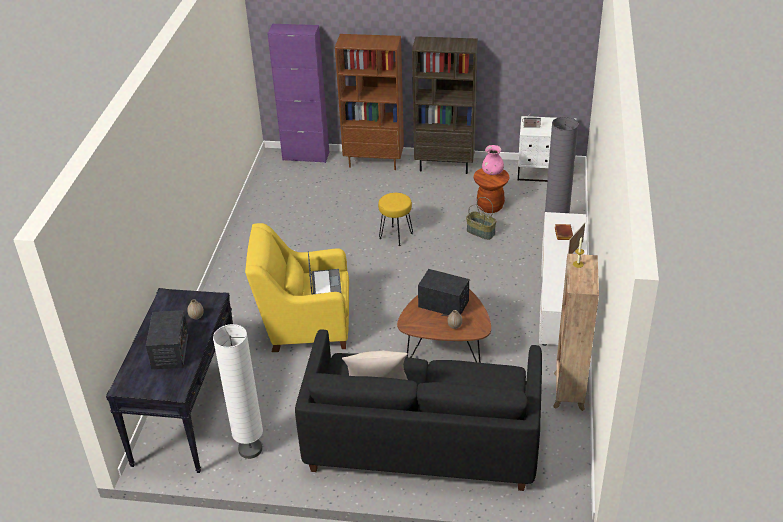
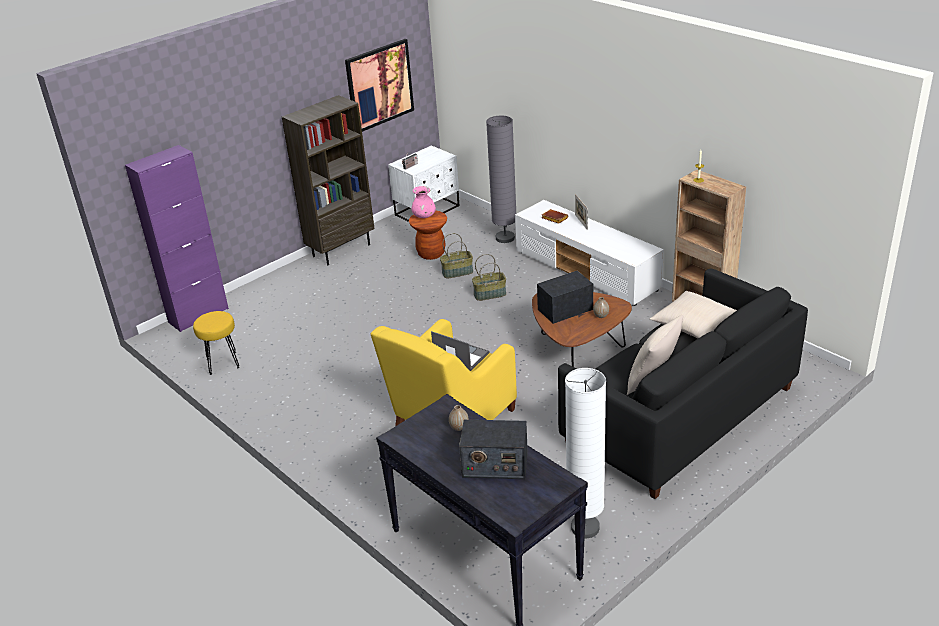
camera: 50 degrees left, 5 degrees down
radio [146,310,189,370] -> radio turned 150 degrees clockwise [459,420,528,479]
brown bookcase [335,34,404,170] -> none
yellow stool [378,193,413,246] -> yellow stool moved to [193,311,240,375]
none -> picture [345,39,414,132]
none -> basket [472,254,506,301]
none -> beige pillow [650,291,737,339]

